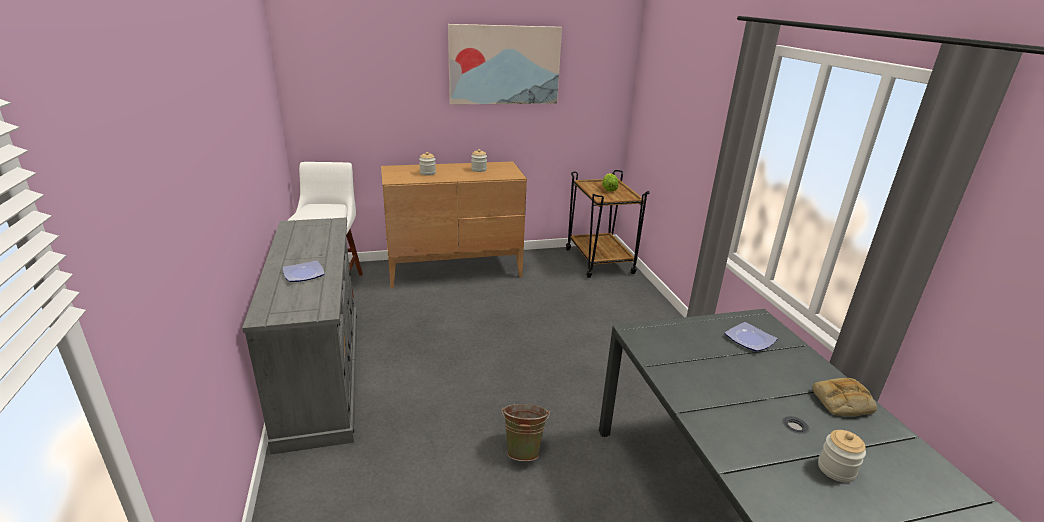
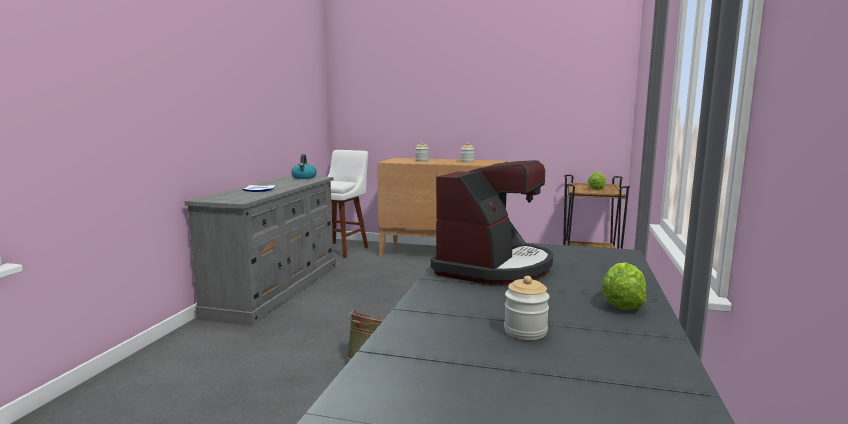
camera: 30 degrees right, 15 degrees down
picture [448,24,562,105] -> none
plate [725,322,778,351] -> none
bread [812,378,877,416] -> lettuce [601,263,646,310]
none -> kettle [291,154,317,179]
none -> coffee machine [431,160,553,285]

